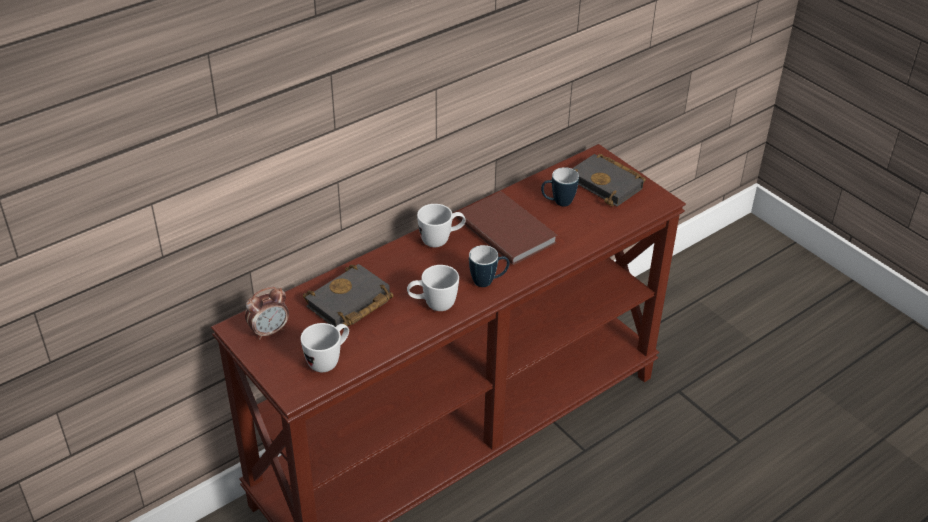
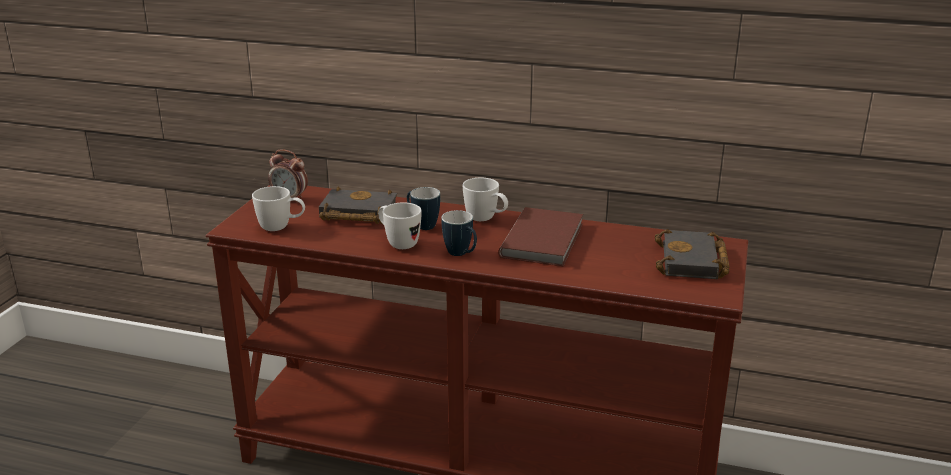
camera: 55 degrees right, 15 degrees down
mug [541,167,579,207] -> mug moved to [407,187,440,230]

